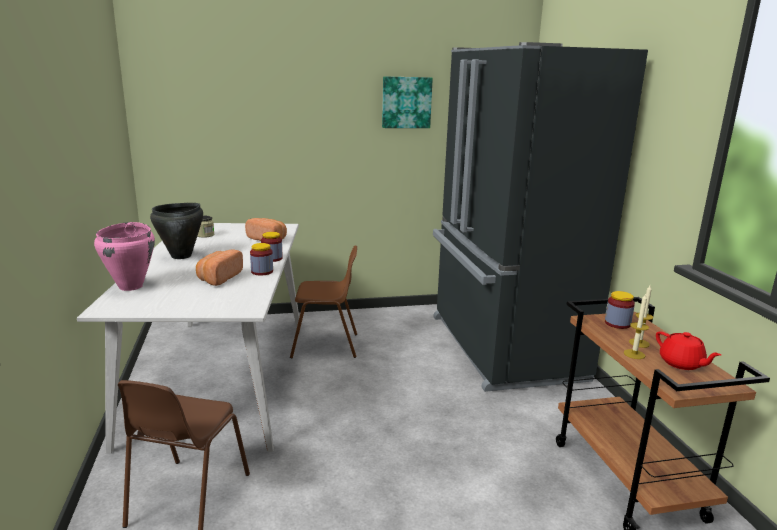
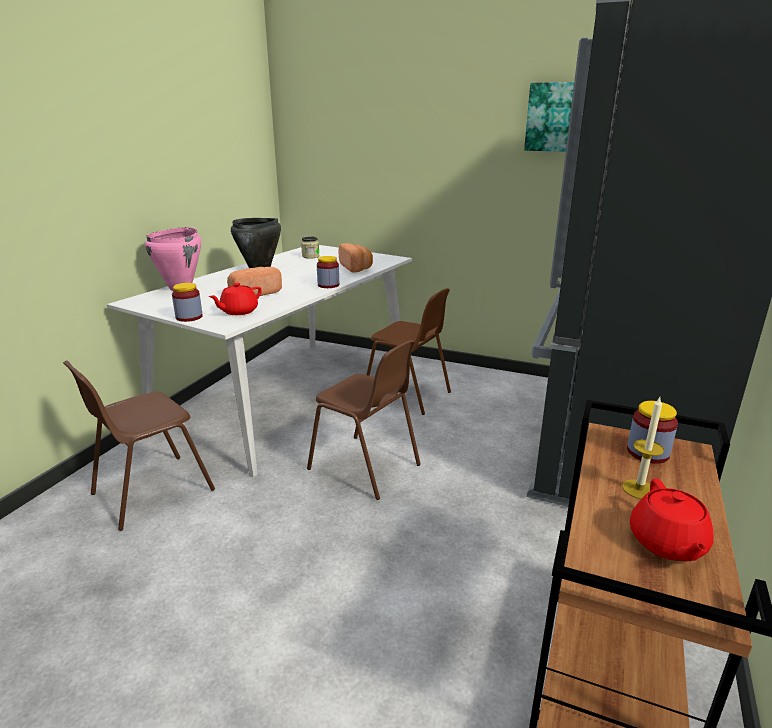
camera: 35 degrees right, 5 degrees up
jar [250,243,273,276] -> jar moved to [172,283,203,322]
candle [624,293,649,359] -> none
none -> red teapot [209,283,262,315]
none -> brown chair [307,340,421,500]

